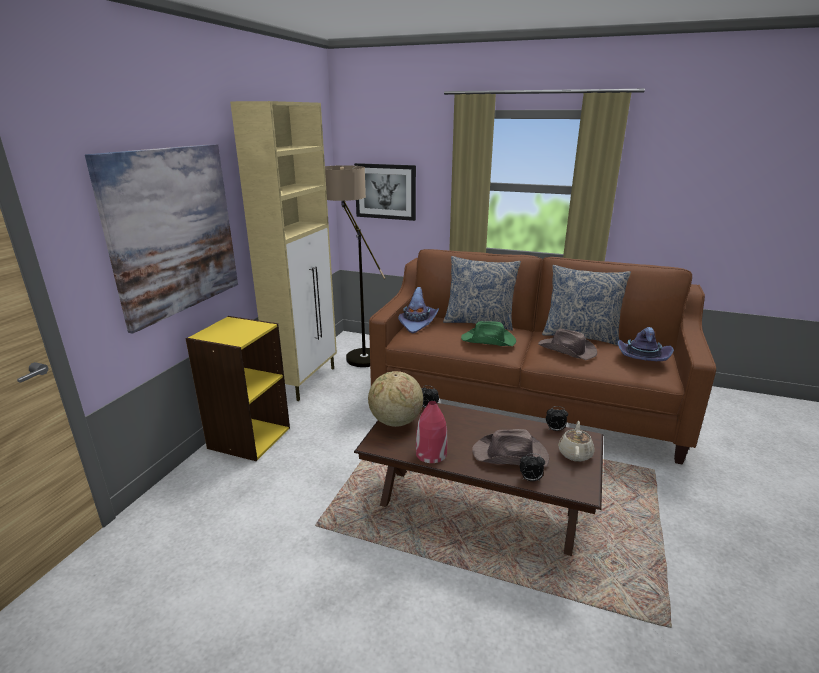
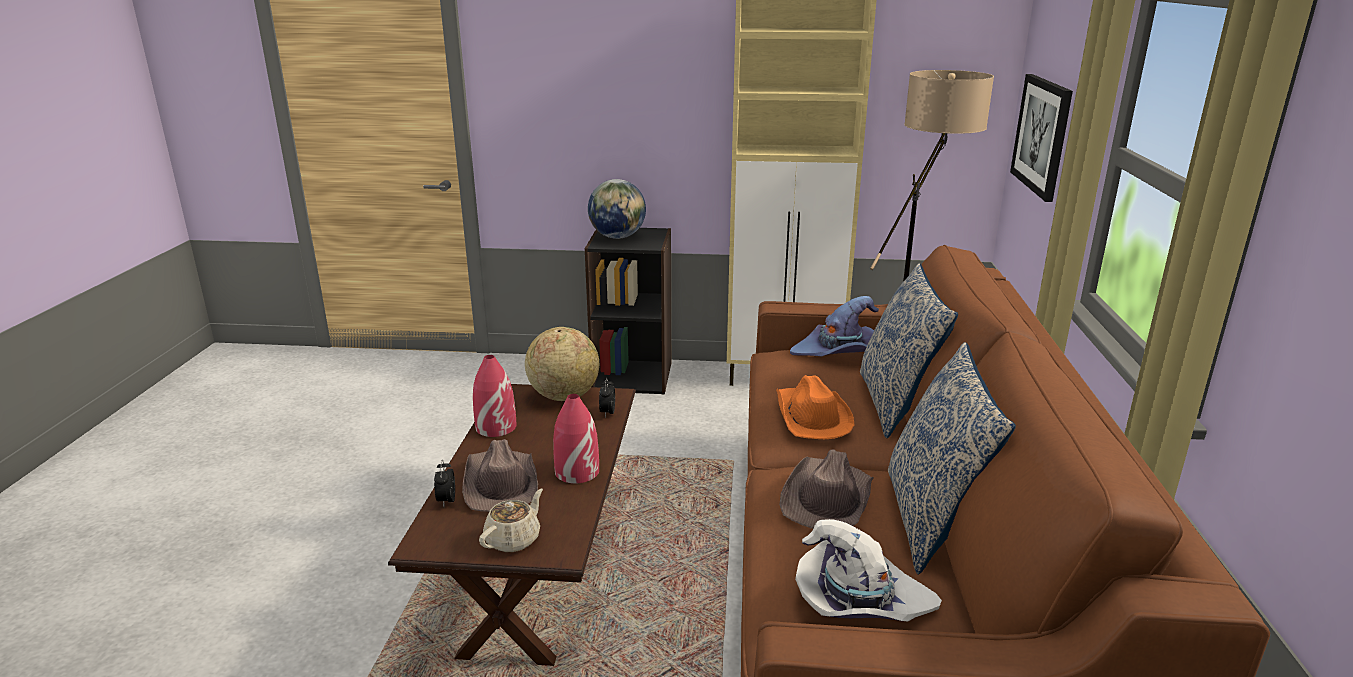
camera: 75 degrees right, 0 degrees up
picture [85,144,238,334] -> none
yellow bookcase [186,316,290,461] -> black bookcase [585,228,671,394]
green hat [461,321,516,346] -> orange hat [776,375,854,439]
alarm clock [546,406,568,431] -> none
beige teapot [558,421,594,462] -> beige teapot turned 60 degrees counterclockwise [479,488,543,552]
purple hat [617,327,674,361] -> white hat [795,519,942,621]
none -> red vase [553,394,599,484]
none -> globe [588,179,646,239]

